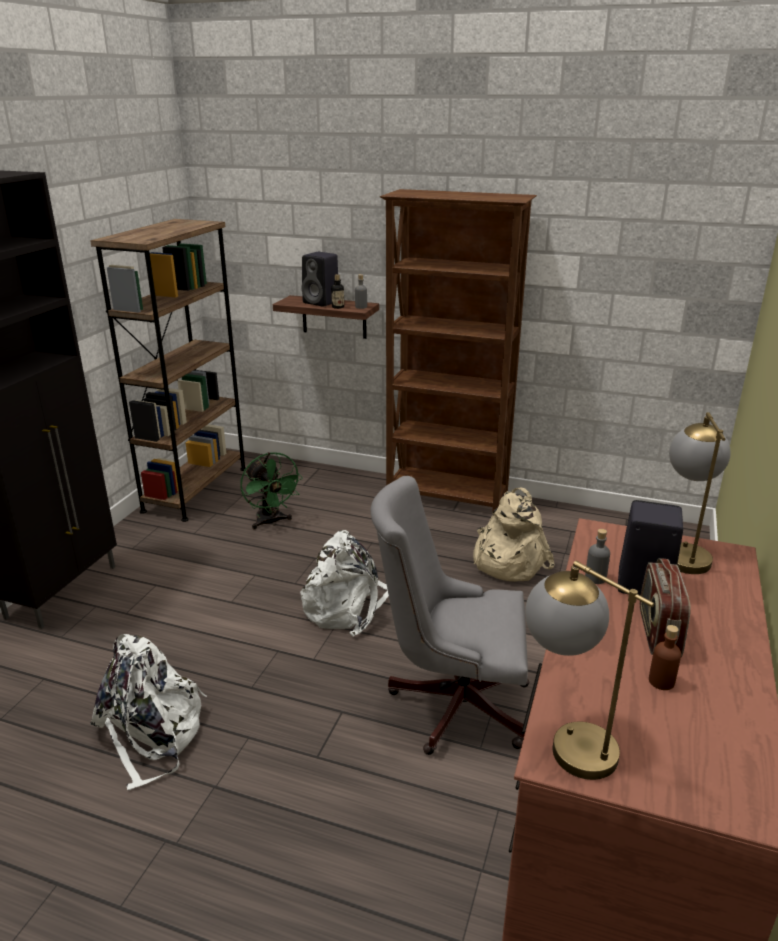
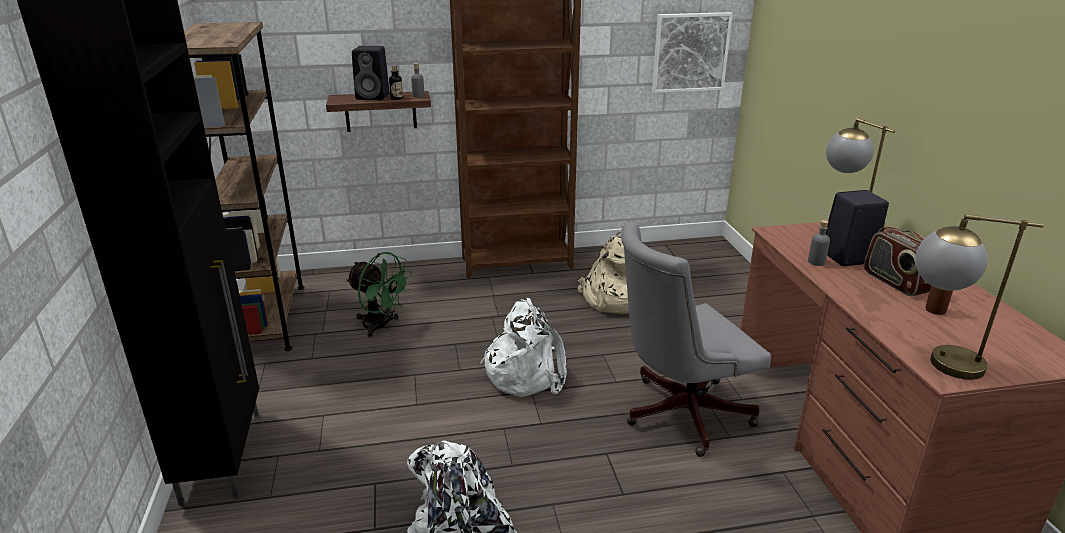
camera: 30 degrees left, 0 degrees up
none -> picture [652,12,733,93]

